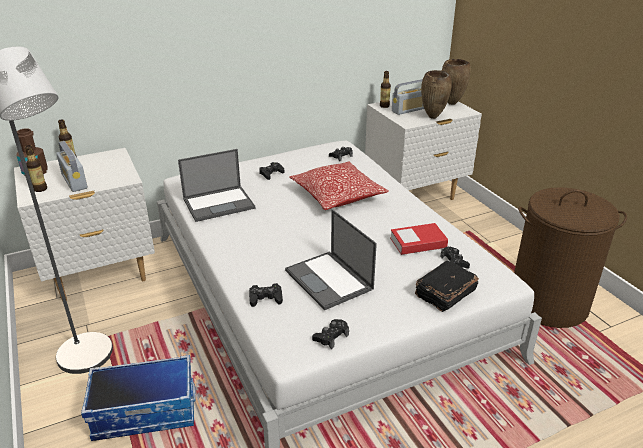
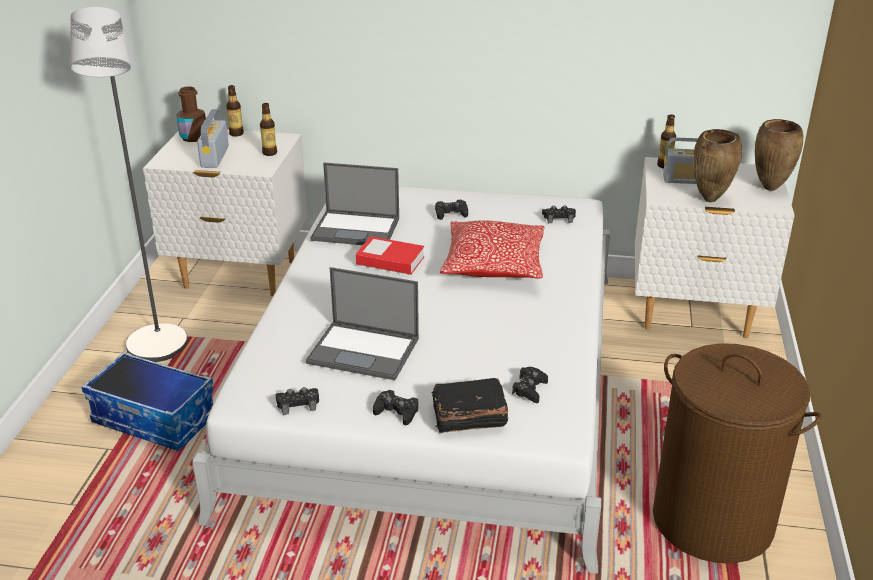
camera: 35 degrees right, 0 degrees up
bottle [25,145,47,192] -> bottle moved to [260,103,277,156]
black game controller [249,283,283,307] -> black game controller moved to [373,390,418,426]
laptop [285,209,377,310] -> laptop turned 75 degrees counterclockwise [306,267,419,380]
book [390,223,448,255] -> book moved to [356,236,424,275]

